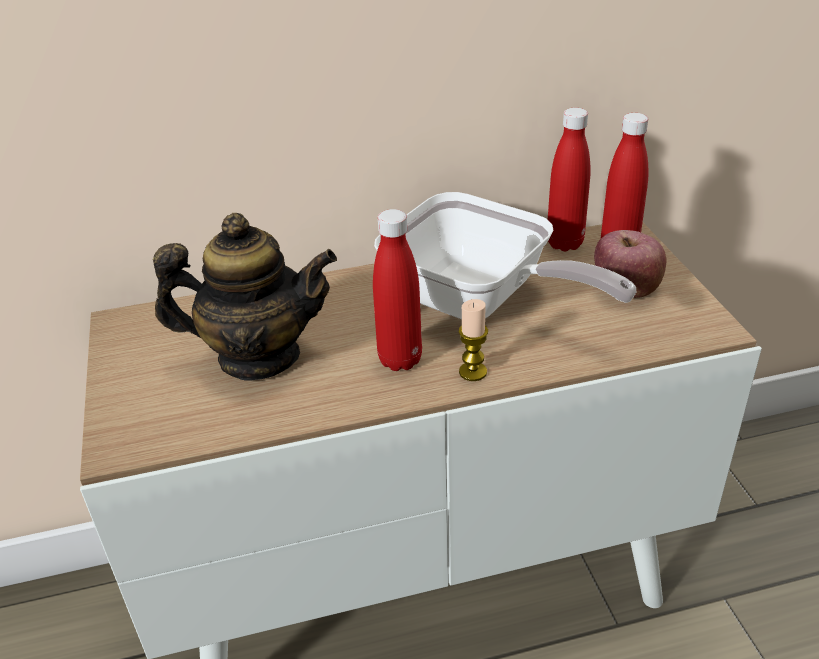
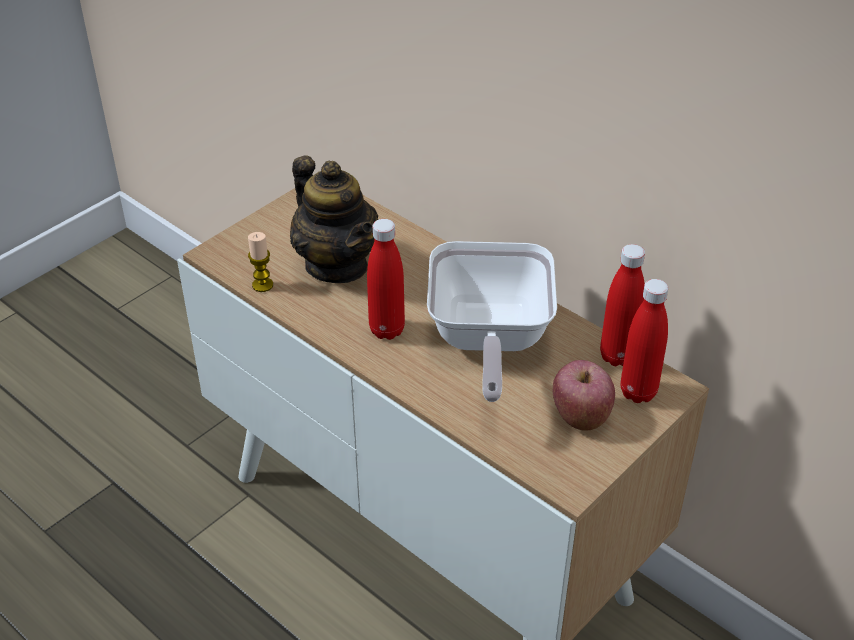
camera: 55 degrees right, 5 degrees up
candle [459,299,488,381] -> candle moved to [248,232,273,292]

